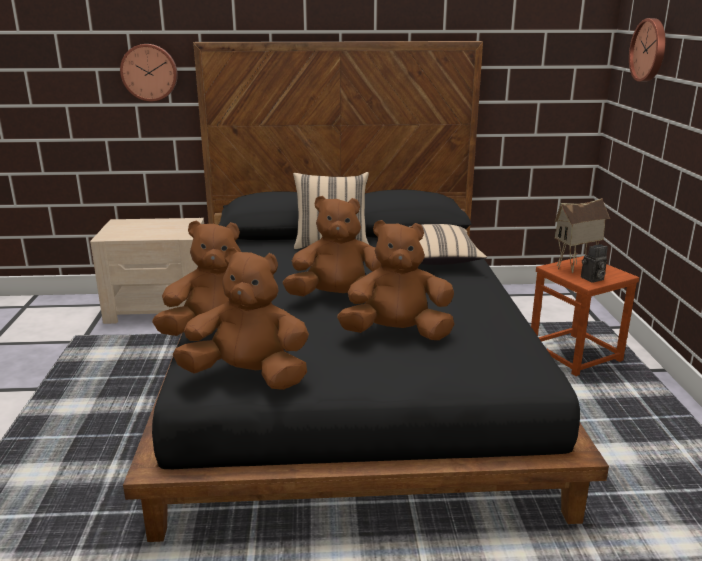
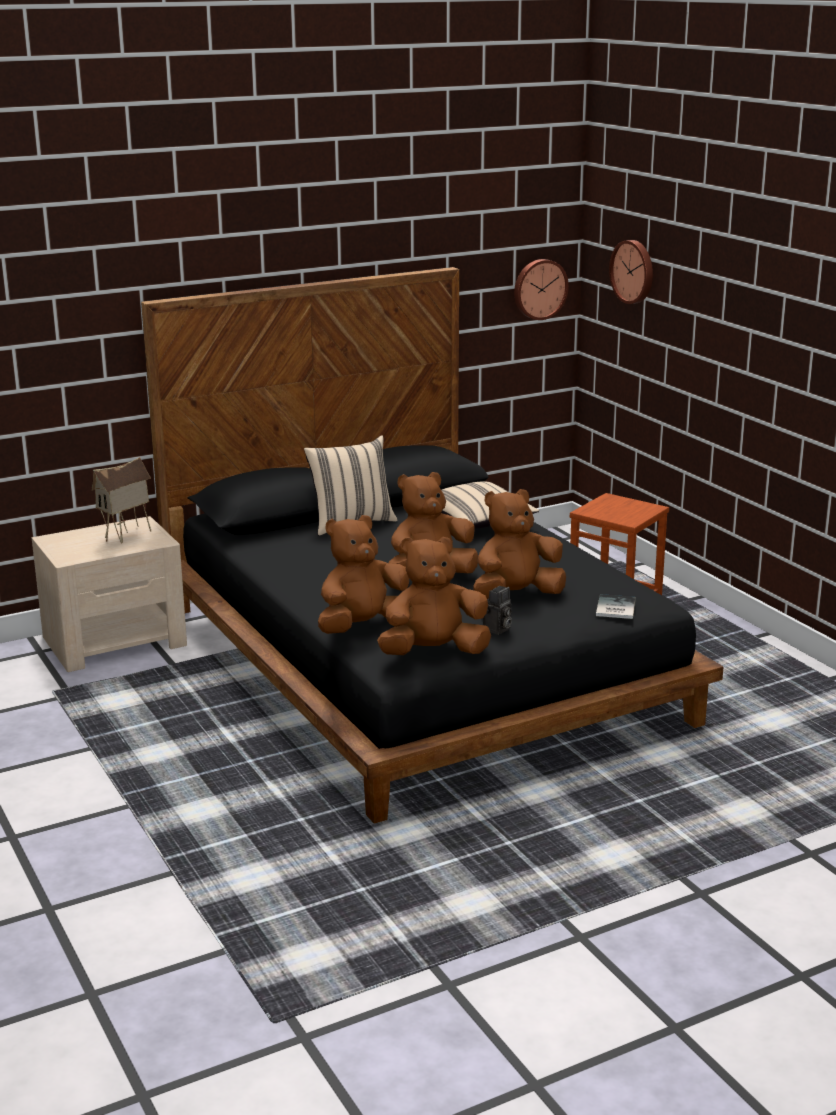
camera: 25 degrees left, 0 degrees up
wall clock [120,44,178,102] -> wall clock moved to [514,259,569,320]
toy house [554,198,610,273] -> toy house moved to [92,457,151,544]
camera [581,244,608,283] -> camera moved to [483,586,512,635]
none -> book [596,594,636,619]

